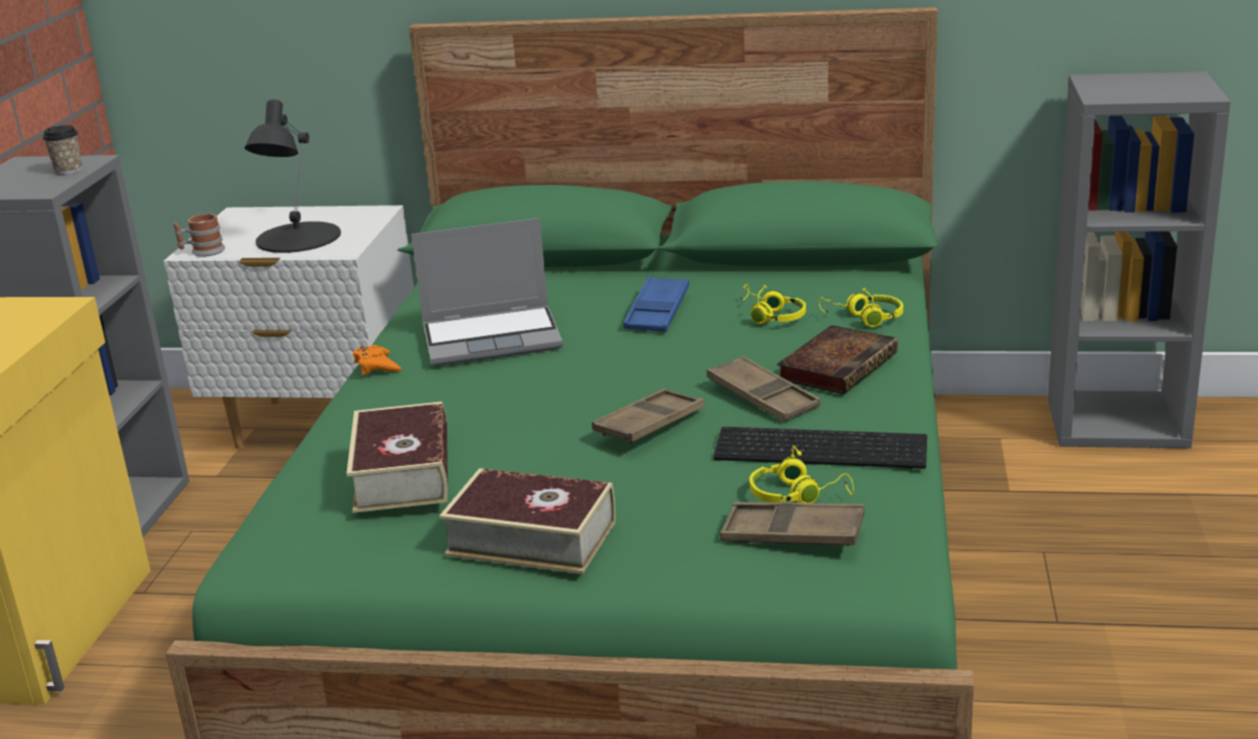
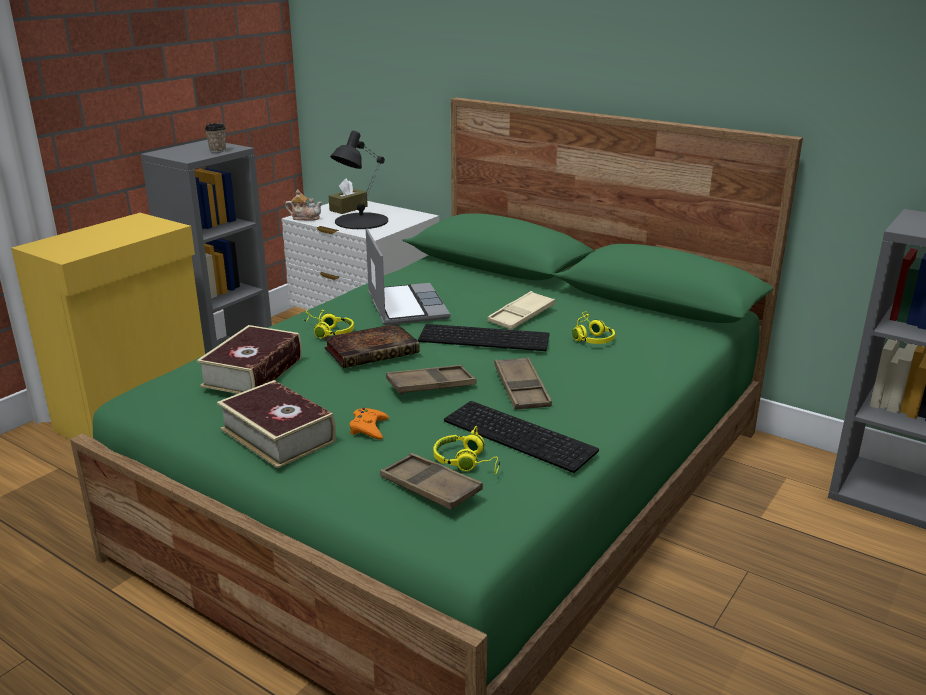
camera: 25 degrees right, 0 degrees up
mug [173,213,225,257] -> teapot [285,189,322,221]
orange game controller [353,345,401,375] -> orange game controller moved to [350,408,389,440]
laptop [411,218,563,366] -> laptop turned 120 degrees counterclockwise [366,228,450,325]
blue tray [623,276,689,332] -> beige tray [487,291,555,330]
book [777,325,898,394] -> book moved to [324,324,420,368]
yellow headphones [819,288,903,327] -> yellow headphones moved to [304,310,354,339]
none -> brown tissue box [329,179,368,214]
none -> keyboard [418,324,550,351]

